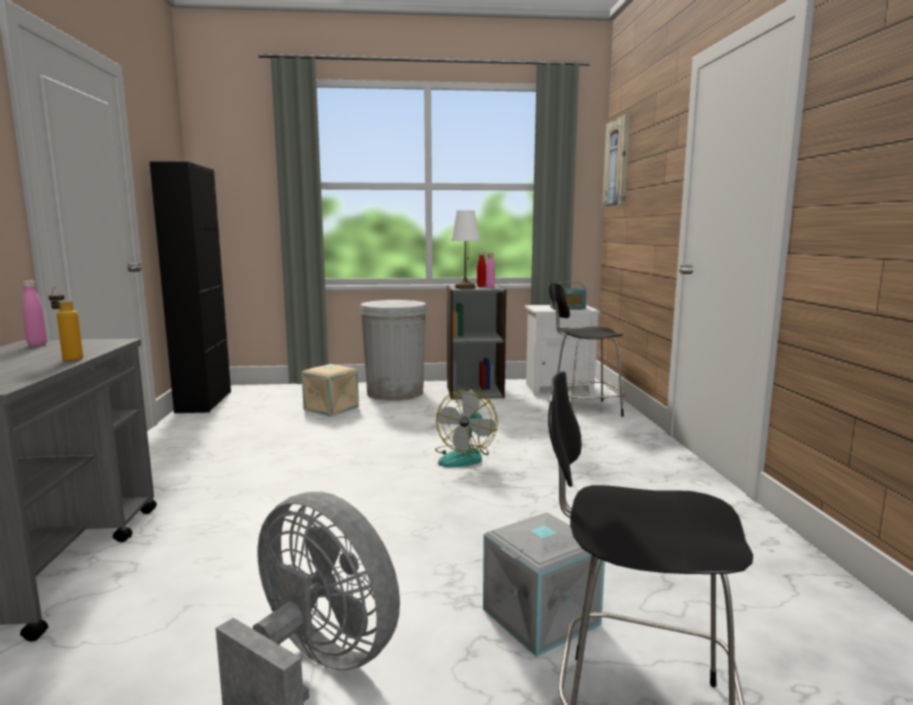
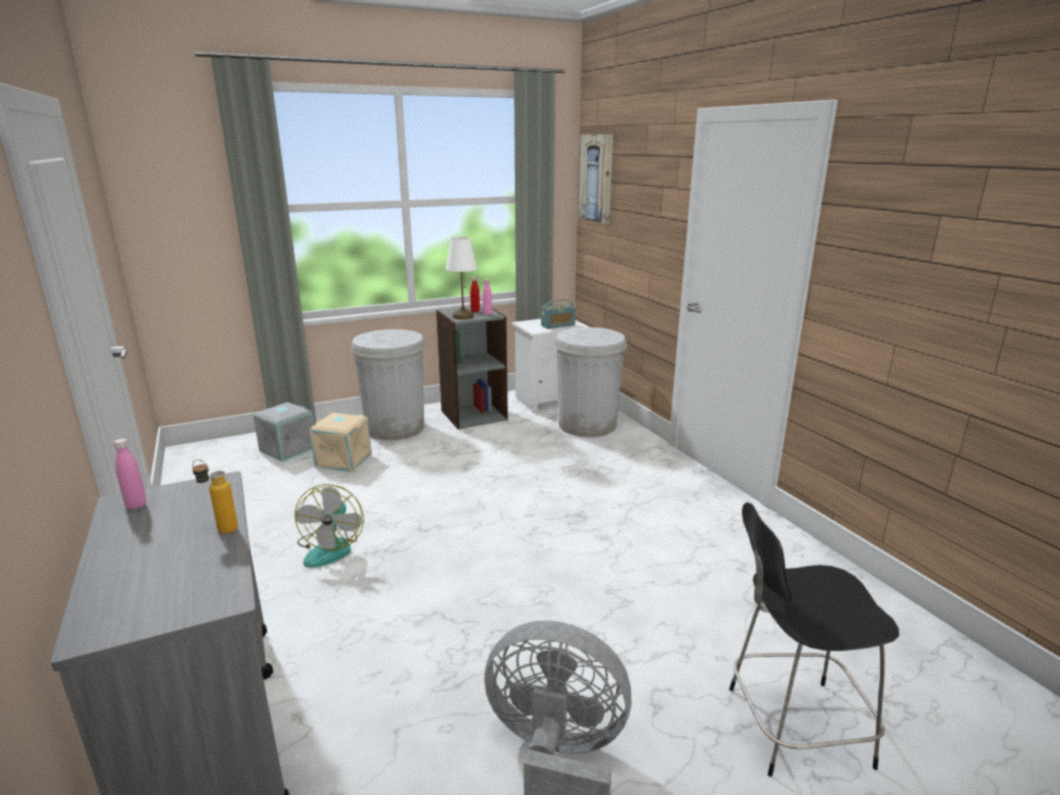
camera: 20 degrees left, 10 degrees up
black cabinet [149,161,231,413] -> none
fan [435,389,498,467] -> fan moved to [295,484,364,568]
grey storage box [483,512,605,657] -> grey storage box moved to [253,402,314,462]
black chair [549,282,625,417] -> white trash can [554,327,627,437]

